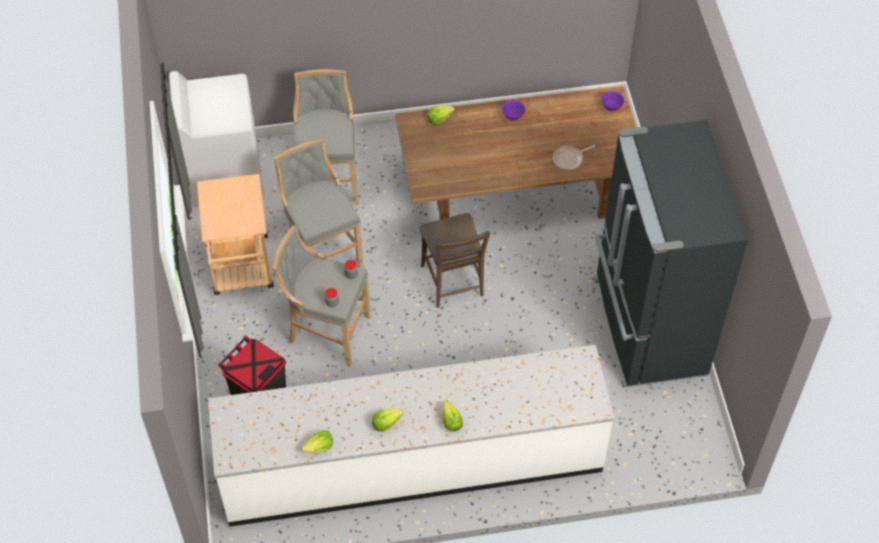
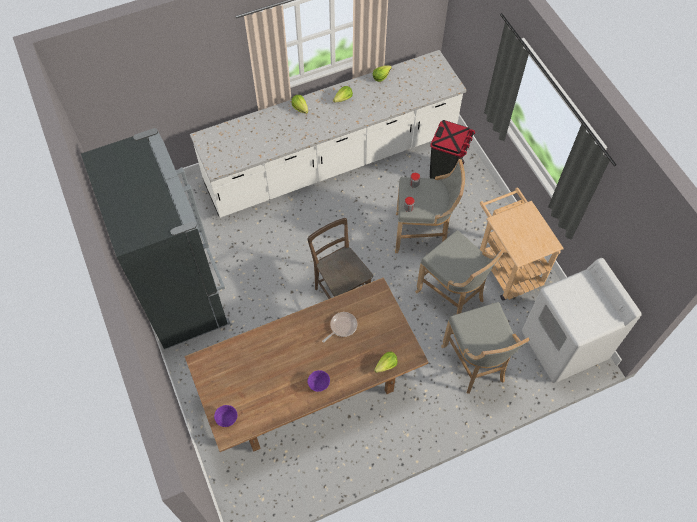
camera: 165 degrees right, 5 degrees up
frying pan [553,145,595,170] -> frying pan moved to [322,312,358,342]

